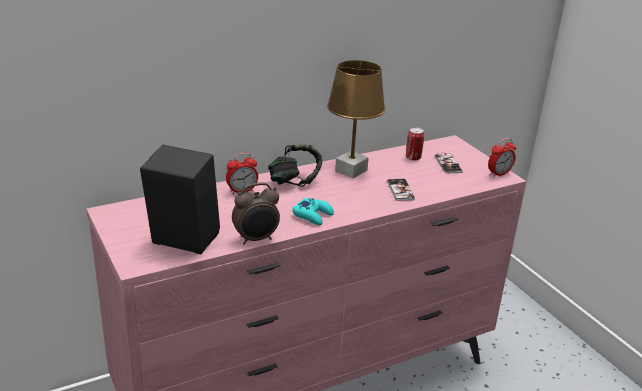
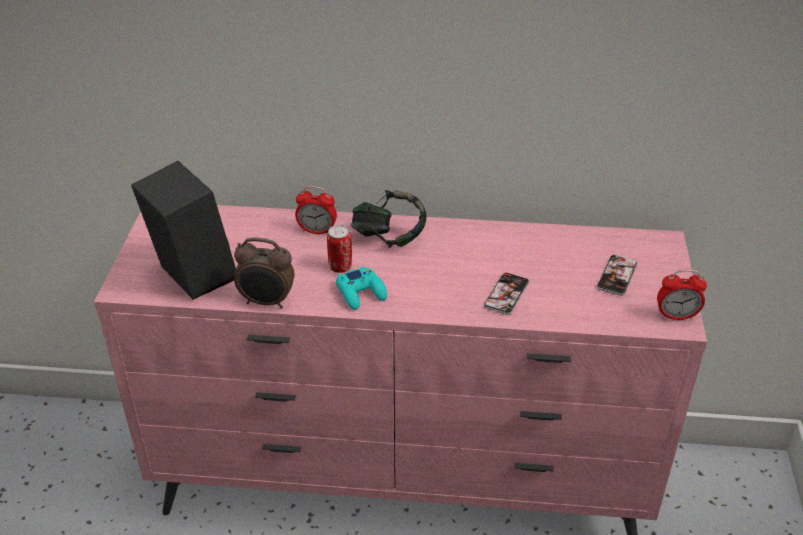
camera: 35 degrees right, 10 degrees up
brown table lamp [327,60,385,178] -> none
can [406,127,424,161] -> can moved to [327,225,352,273]

